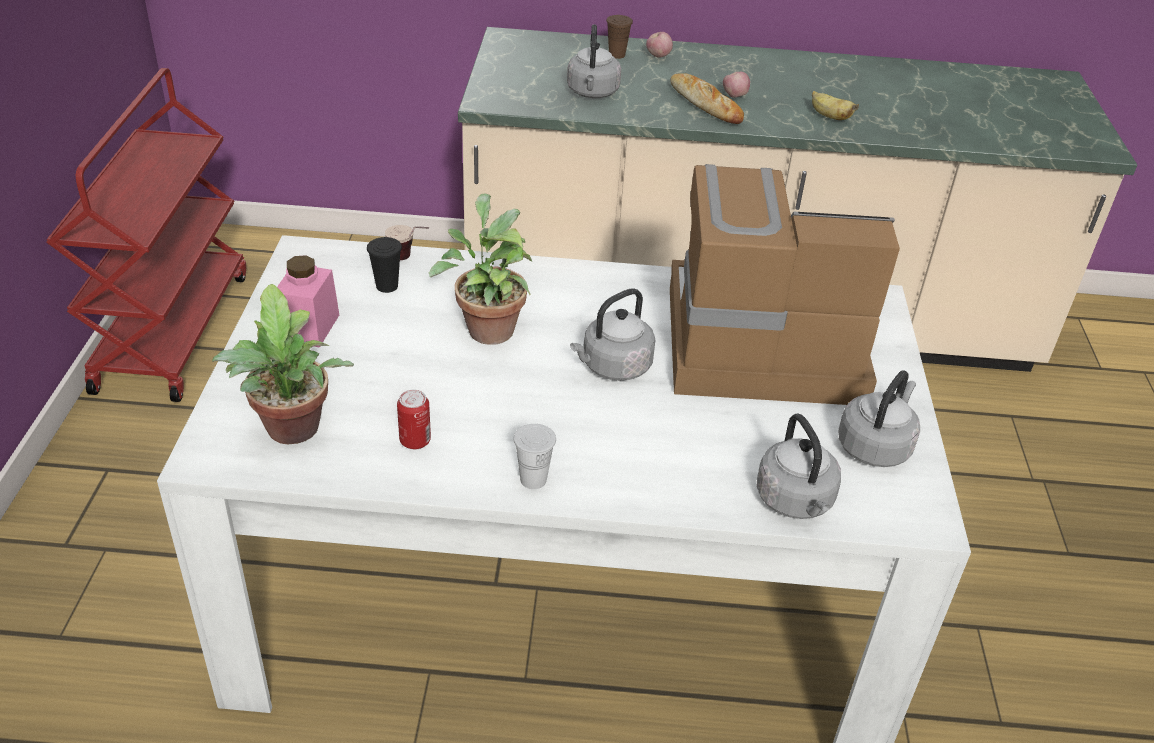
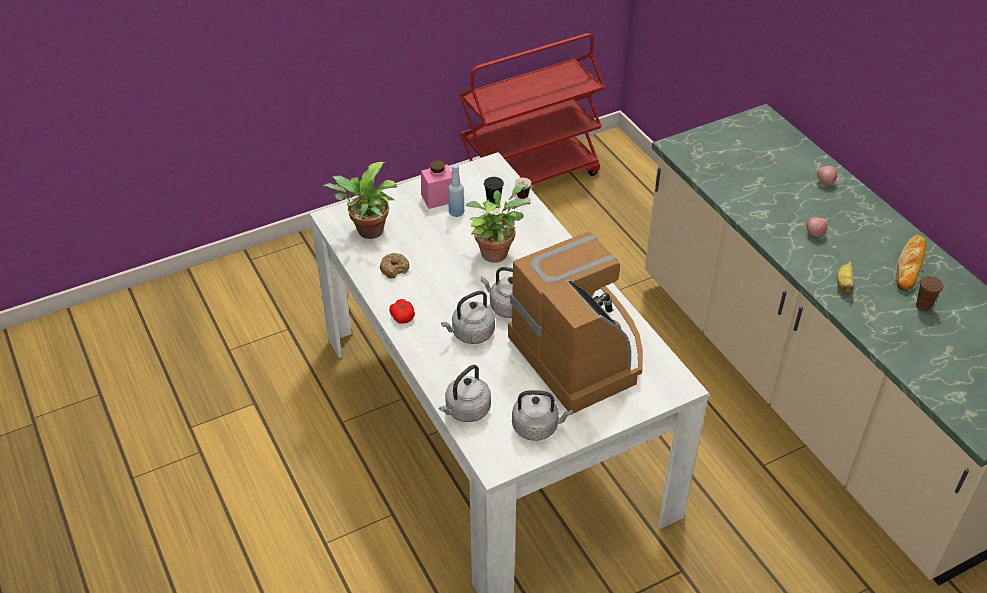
camera: 60 degrees right, 5 degrees up
can [397,390,431,450] -> donut [380,253,409,279]
white cup [514,424,556,489] -> tomato [389,299,415,324]
grey kettle [567,24,621,98] -> grey kettle moved to [441,291,495,344]
brown cup [606,15,633,59] -> brown cup moved to [916,276,943,311]
bread [671,73,744,124] -> bread moved to [896,235,926,291]
none -> blue bottle [448,164,465,217]

